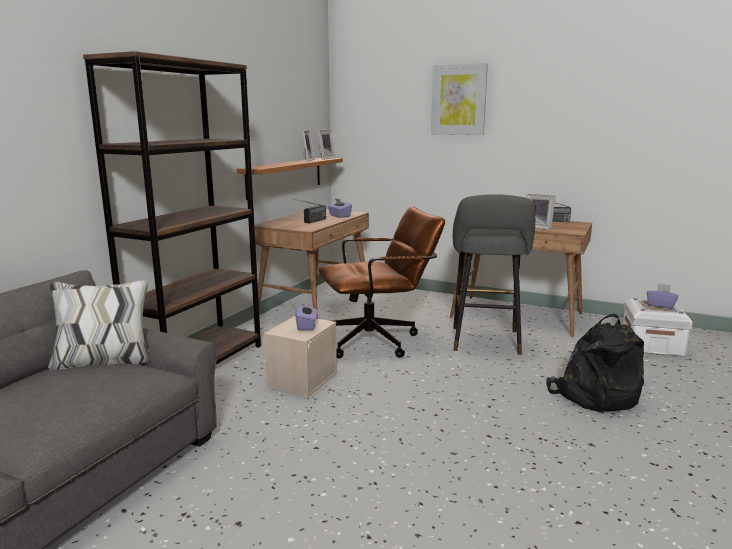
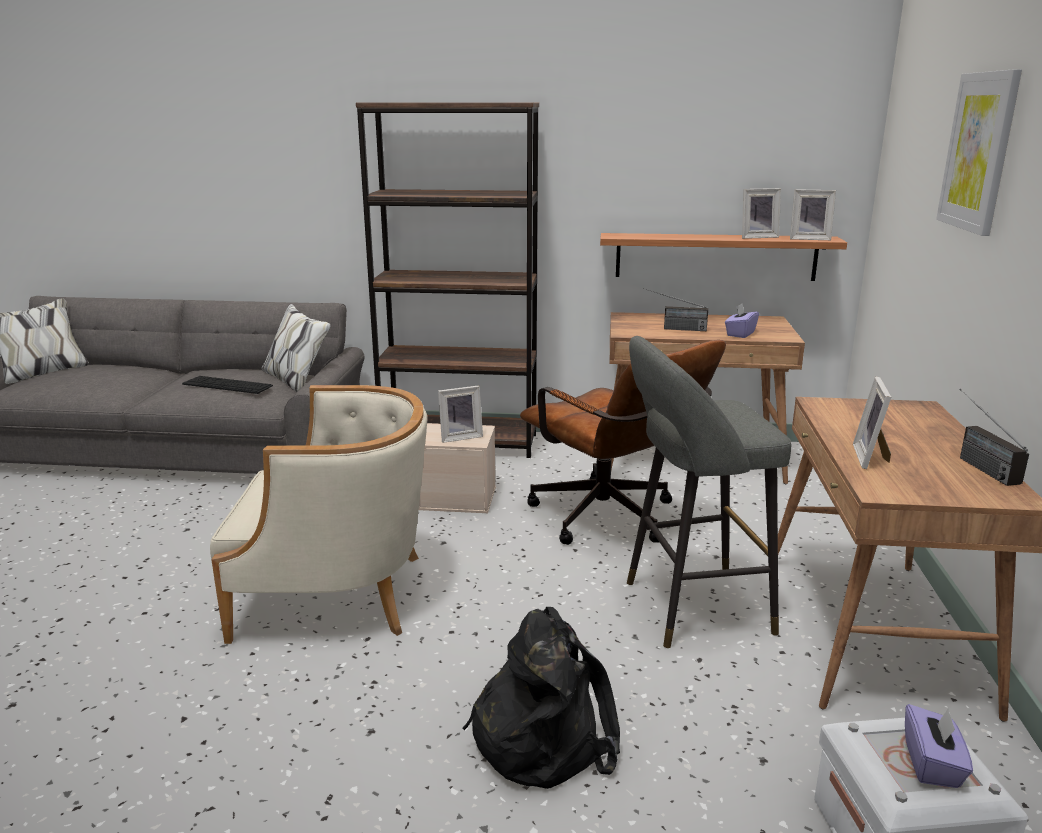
camera: 70 degrees right, 5 degrees up
purple tissue box [295,303,318,331] -> picture frame [438,385,483,443]
none -> keyboard [182,376,273,394]
none -> beige armchair [210,385,427,644]

